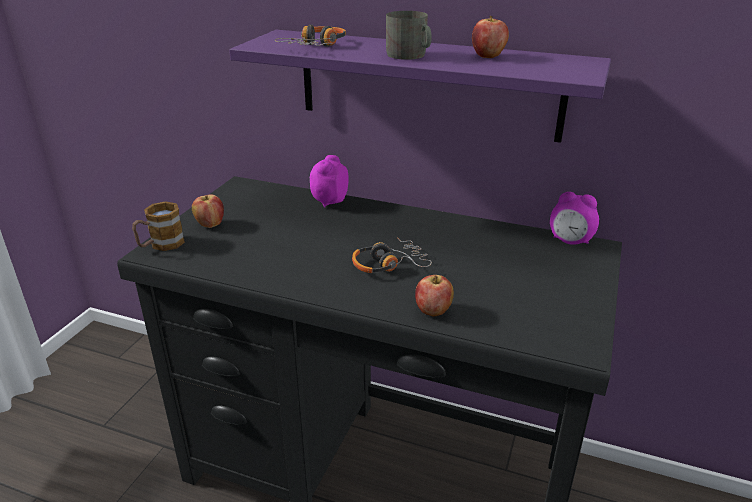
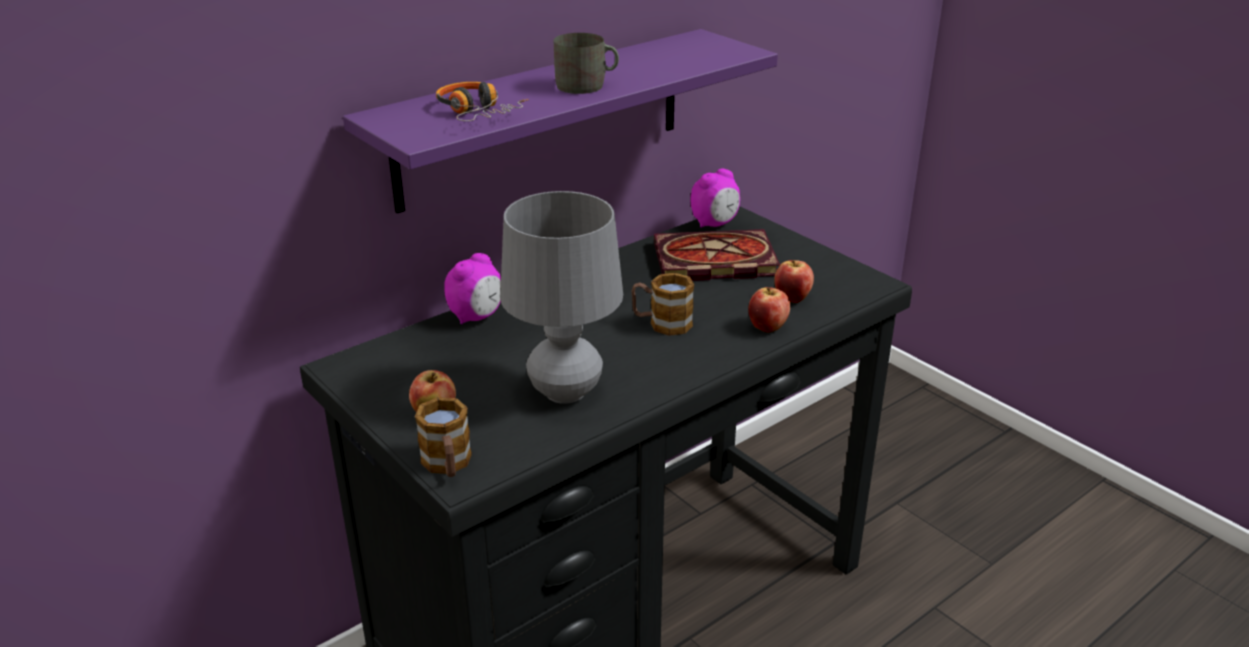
camera: 60 degrees left, 0 degrees up
alarm clock [310,155,349,207] -> alarm clock turned 105 degrees counterclockwise [444,253,501,325]
headphones [352,237,432,273] -> mug [632,273,695,336]
apple [472,16,509,58] -> apple moved to [774,260,814,303]
none -> grey table lamp [500,191,623,404]
none -> book [654,229,780,281]

